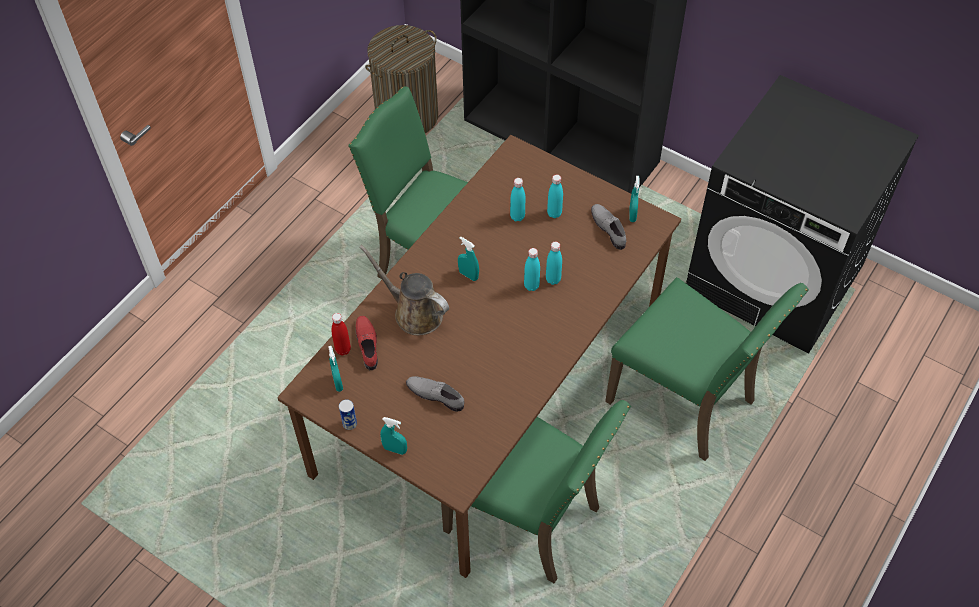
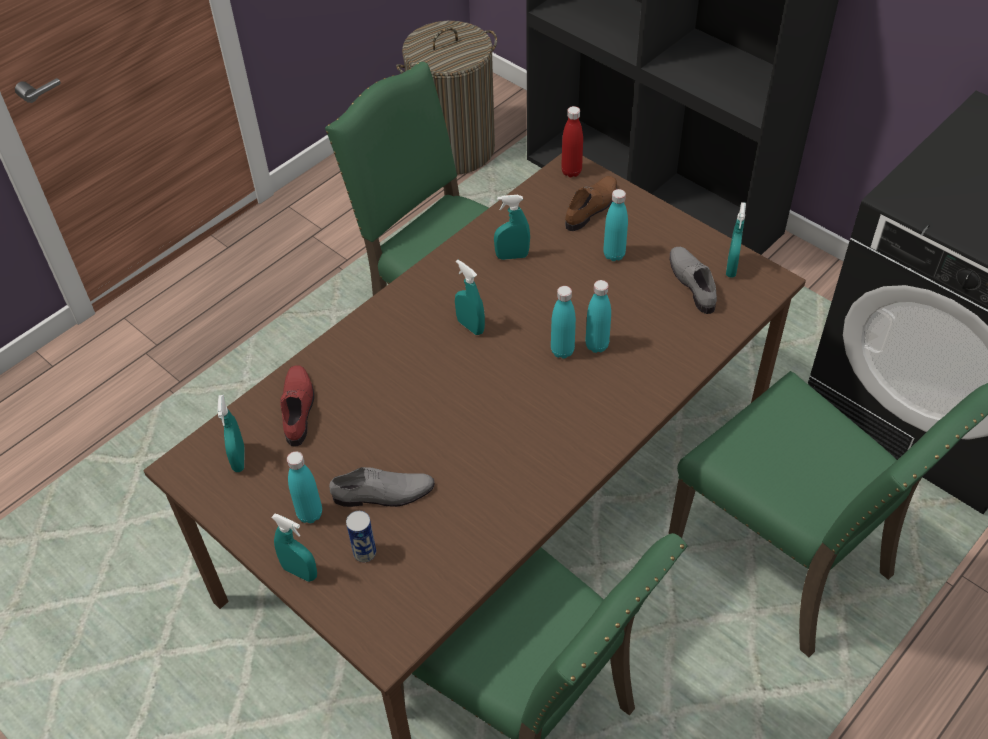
camera: 10 degrees right, 5 degrees down
red bottle [332,313,351,356] -> red bottle moved to [561,106,583,177]
can [339,399,357,430] -> can moved to [346,511,376,562]
brown watering can [359,245,449,335] -> none
grey shoe [406,376,464,412] -> grey shoe turned 135 degrees clockwise [329,467,435,507]
turquoise bottle [510,178,525,221] -> turquoise bottle moved to [287,451,322,523]
none -> turquoise spray bottle [494,195,530,260]
none -> brown shoe [565,176,617,231]

